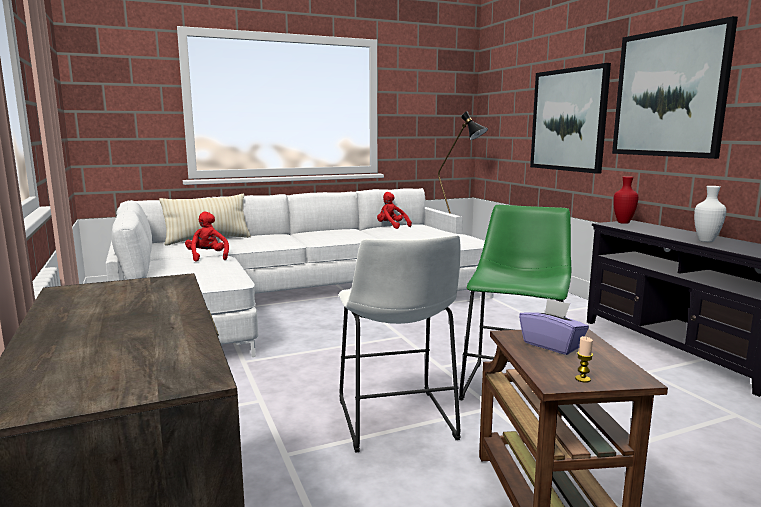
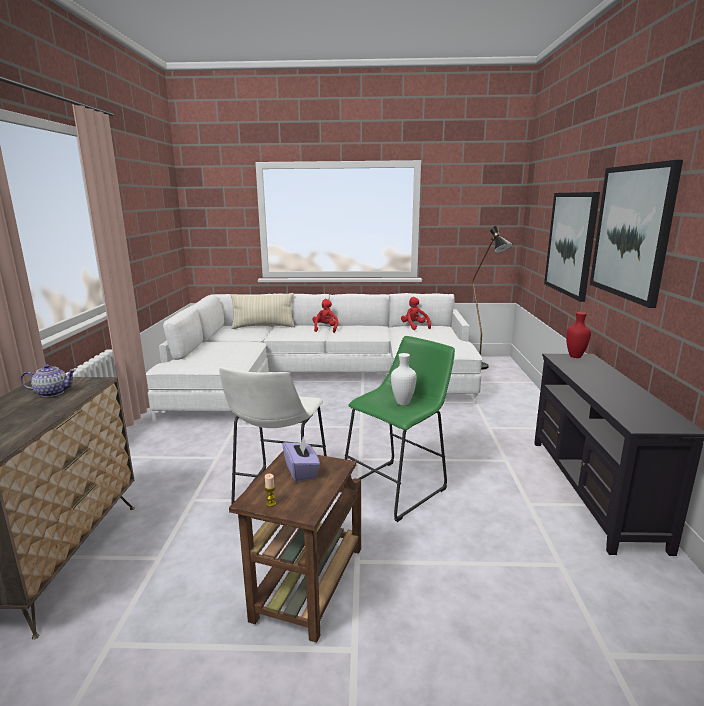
camera: 25 degrees right, 5 degrees up
red plush toy [185,211,229,262] -> red plush toy moved to [312,299,338,333]
white vase [694,186,726,242] -> white vase moved to [391,353,417,405]
none -> teapot [20,364,76,397]

